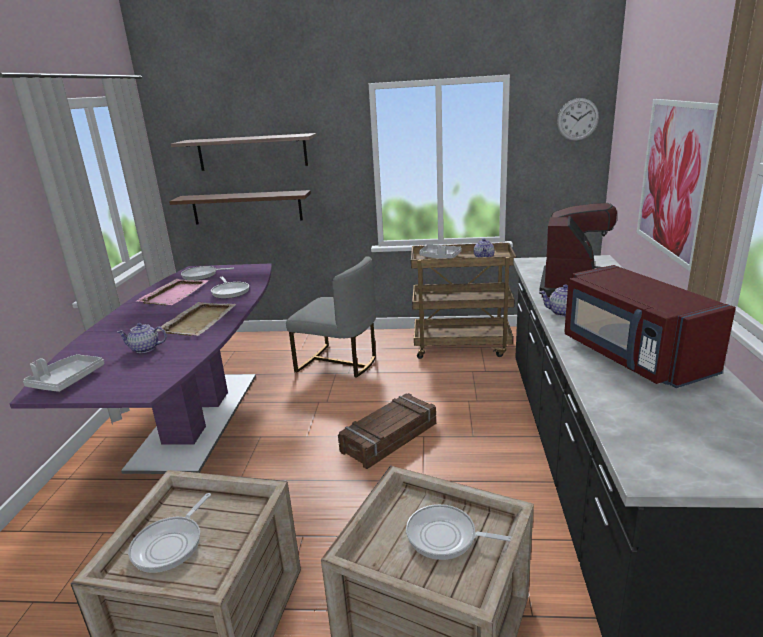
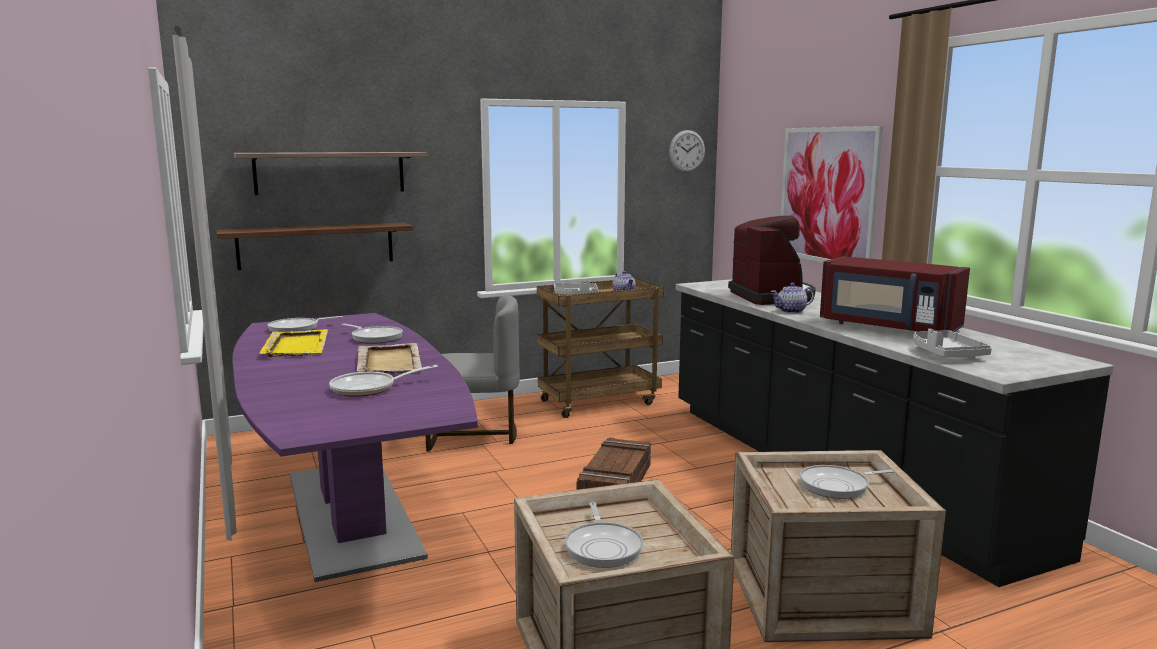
camera: 30 degrees left, 10 degrees down
grey tray [23,354,105,392] -> grey tray moved to [913,329,992,357]
teapot [117,323,167,353] -> frying pan [329,365,438,397]
pink tray [136,279,209,306] -> yellow tray [259,329,328,357]

